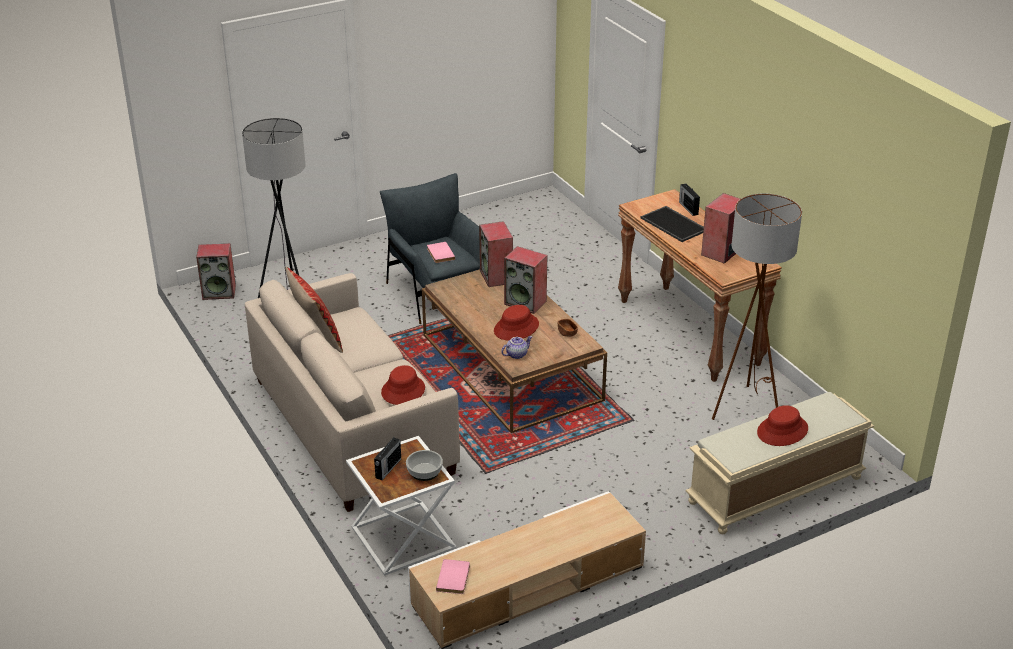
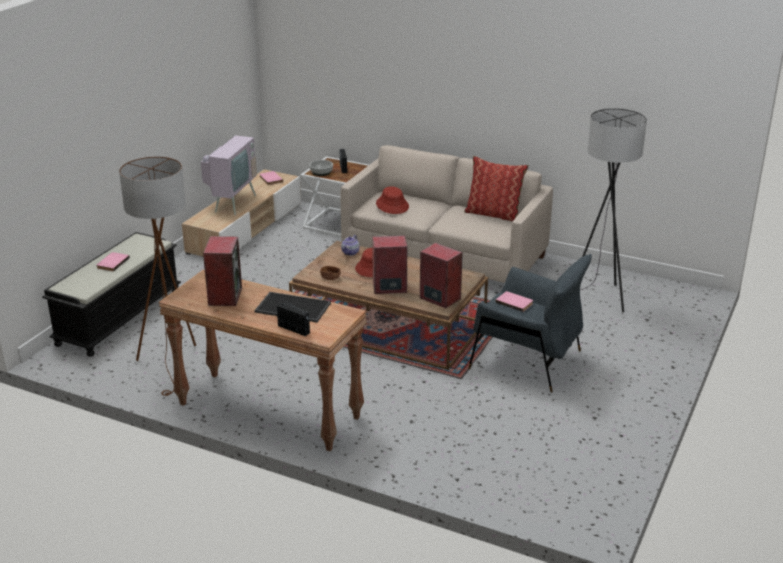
camera: 145 degrees right, 5 degrees down
speaker [196,243,236,300] -> none
beige bench [685,392,874,534] -> black bench [42,232,181,357]
red hat [757,405,808,446] -> pink book [97,252,130,271]
none -> television [199,125,257,215]

